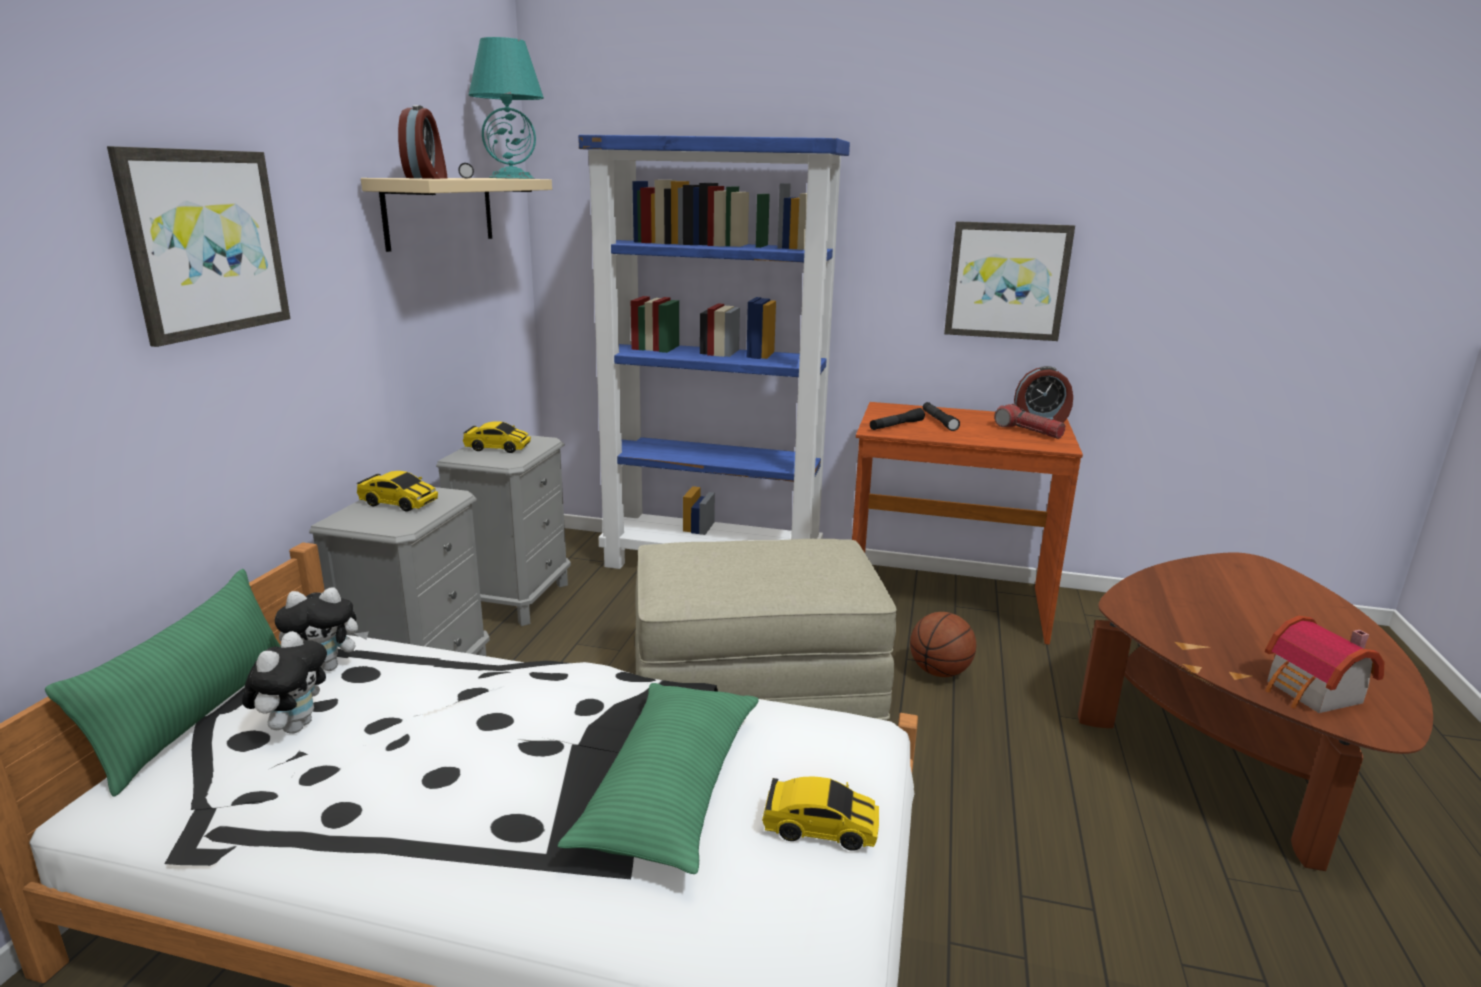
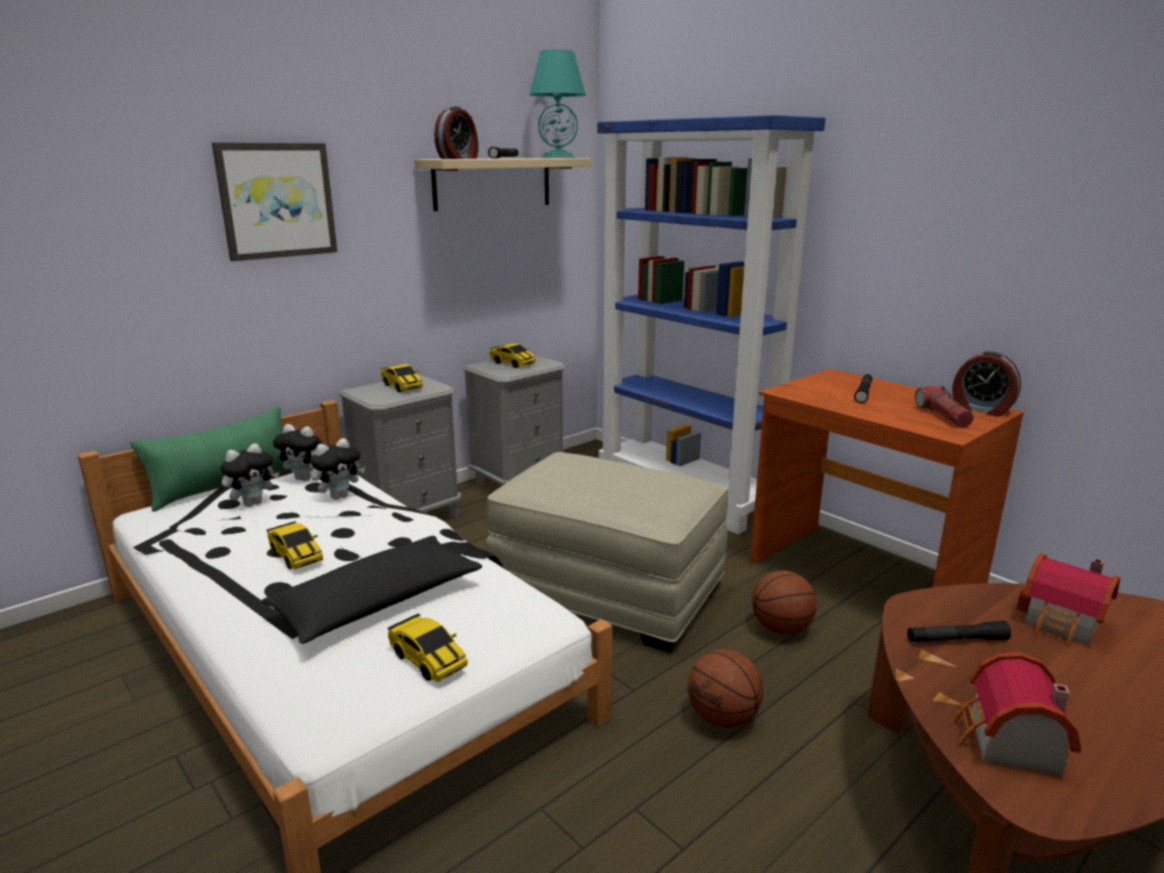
camera: 35 degrees right, 0 degrees up
green pillow [557,683,759,874] -> black pillow [262,536,482,644]
black flashlight [870,408,925,430] -> black flashlight moved to [907,621,1011,642]
picture [944,221,1075,341] -> none
none -> toy car [267,521,323,570]
none -> plush toy [310,438,365,500]
none -> basketball [688,649,764,728]
none -> toy house [1016,553,1120,647]

